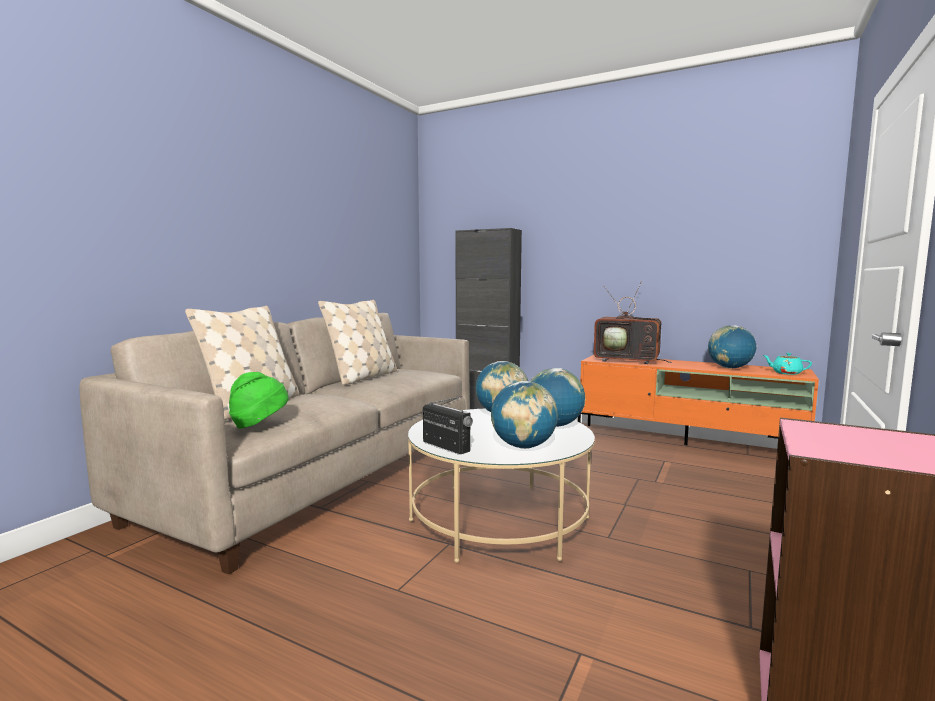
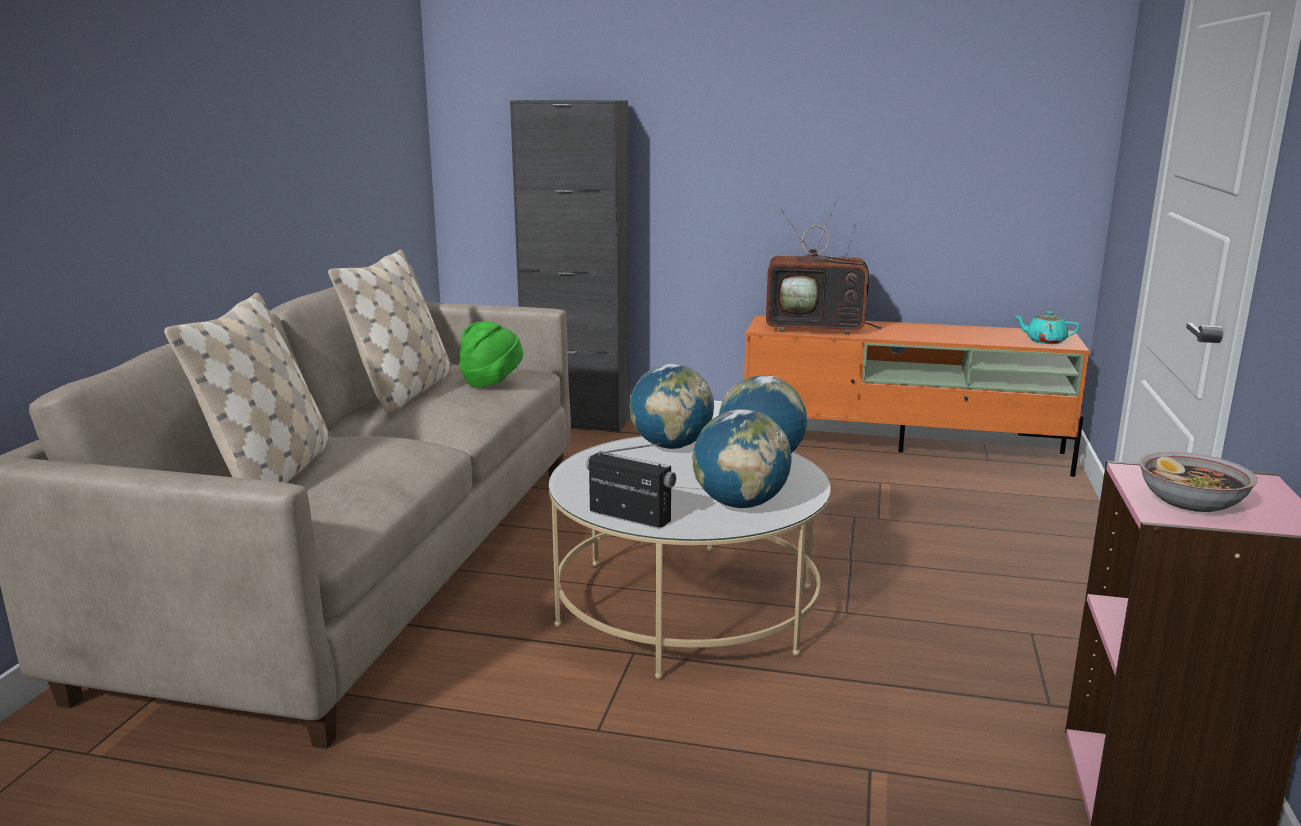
camera: 15 degrees left, 10 degrees up
green hat [229,372,289,429] -> green hat moved to [459,321,523,388]
globe [708,325,756,368] -> none
none -> bowl [1139,452,1258,512]

